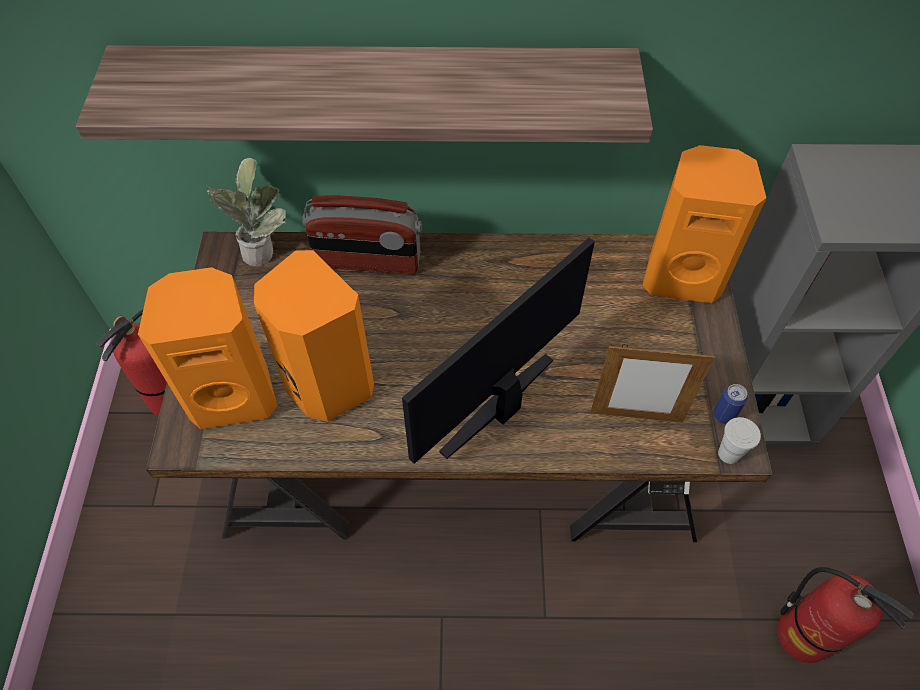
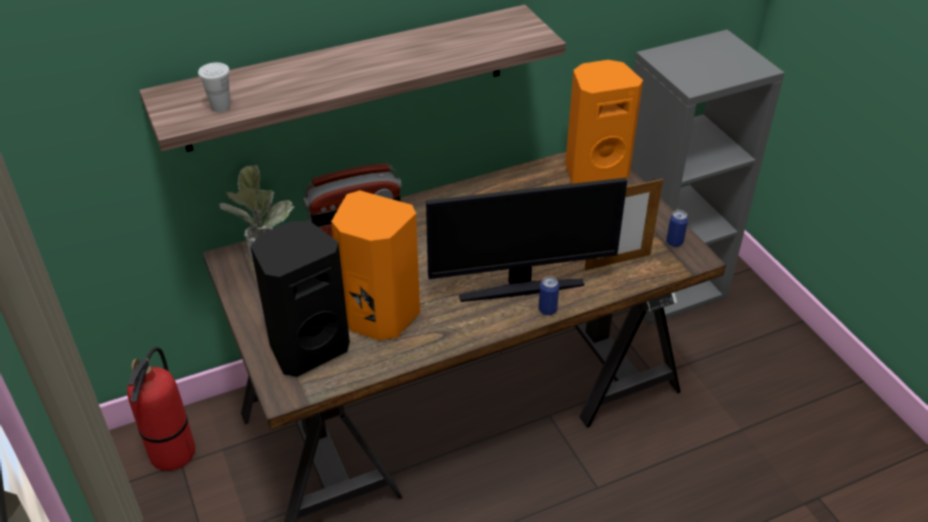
camera: 25 degrees left, 15 degrees down
orange speaker [138,267,277,429] -> black speaker [250,221,350,377]
monitor [402,238,595,464] -> monitor turned 120 degrees counterclockwise [426,178,627,302]
white cup [718,417,761,464] -> white cup moved to [198,62,230,112]
fire extinguisher [777,567,914,663] -> none
none -> can [539,276,559,315]

